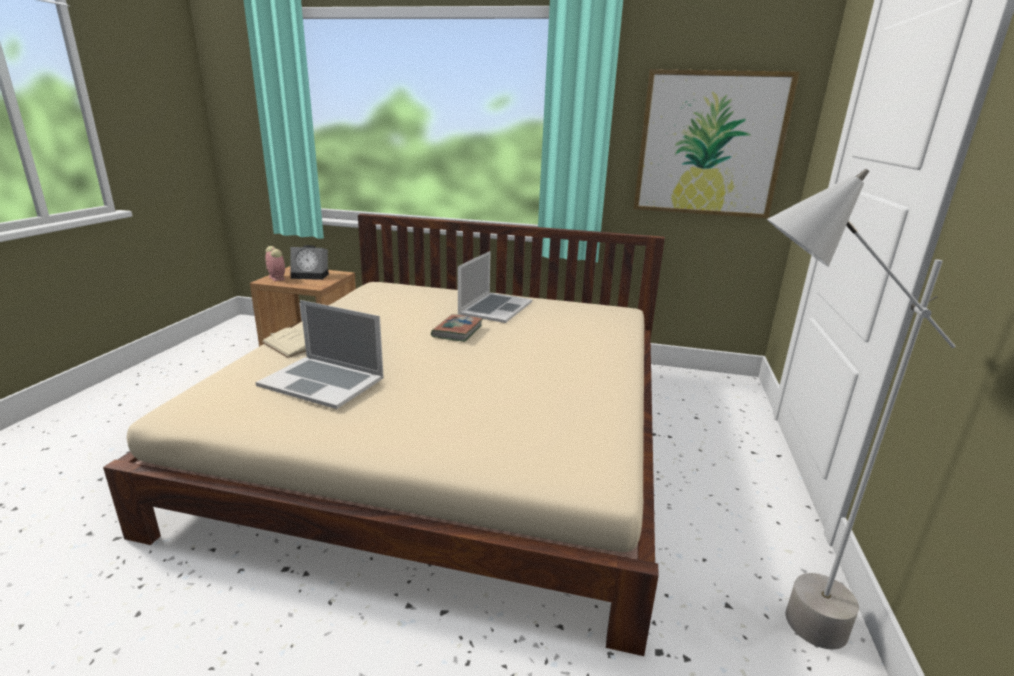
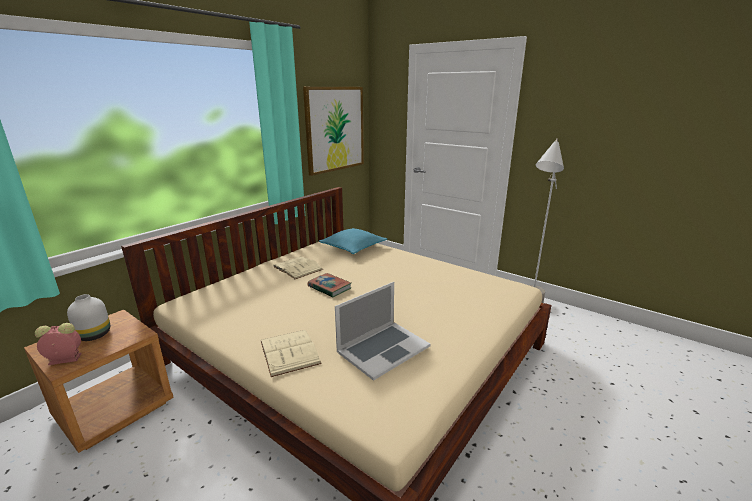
camera: 65 degrees left, 0 degrees up
alarm clock [290,245,329,280] -> white vase [67,294,110,341]
laptop [458,251,532,323] -> beige book [273,257,323,279]
none -> turquoise pillow [319,228,387,254]

